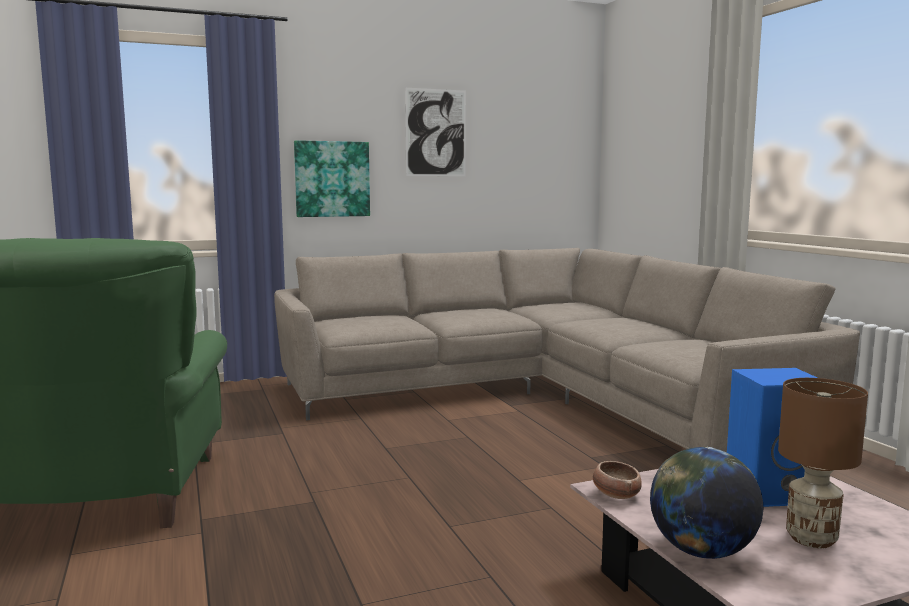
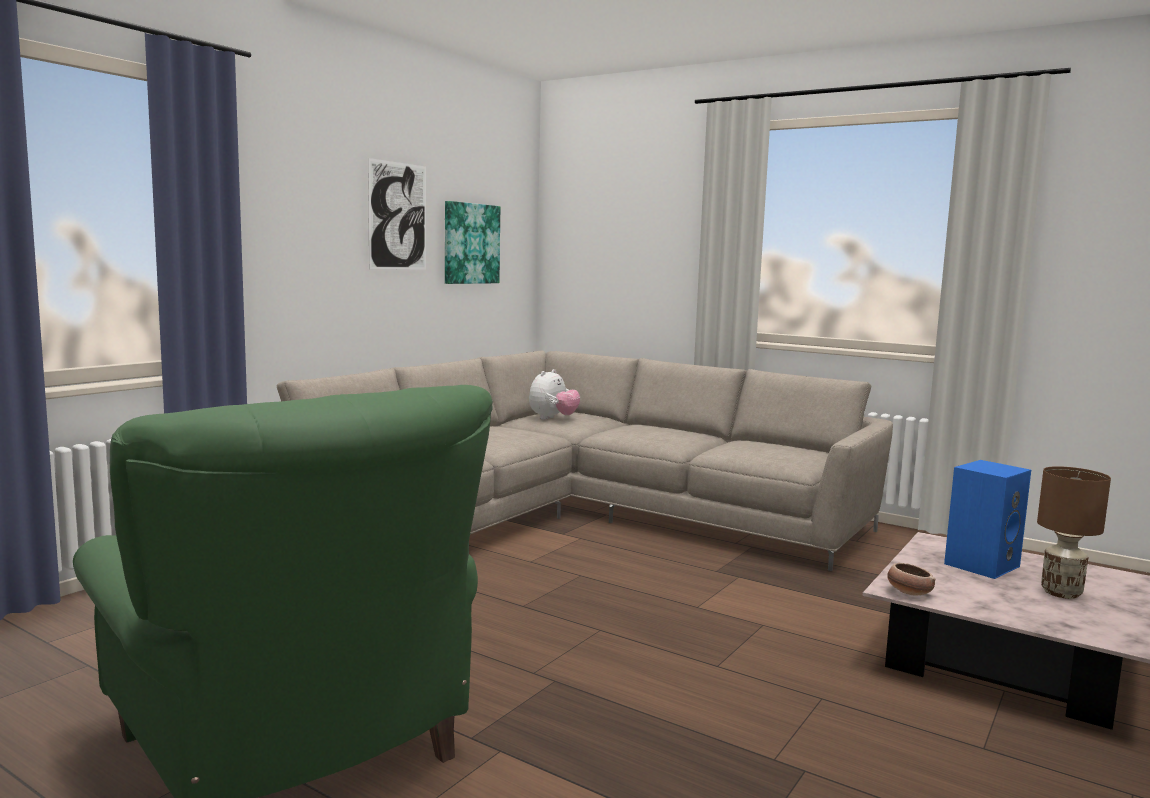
camera: 35 degrees left, 0 degrees up
picture [294,140,370,217] -> picture moved to [445,201,500,284]
globe [650,447,763,559] -> none
none -> plush toy [529,369,580,420]

